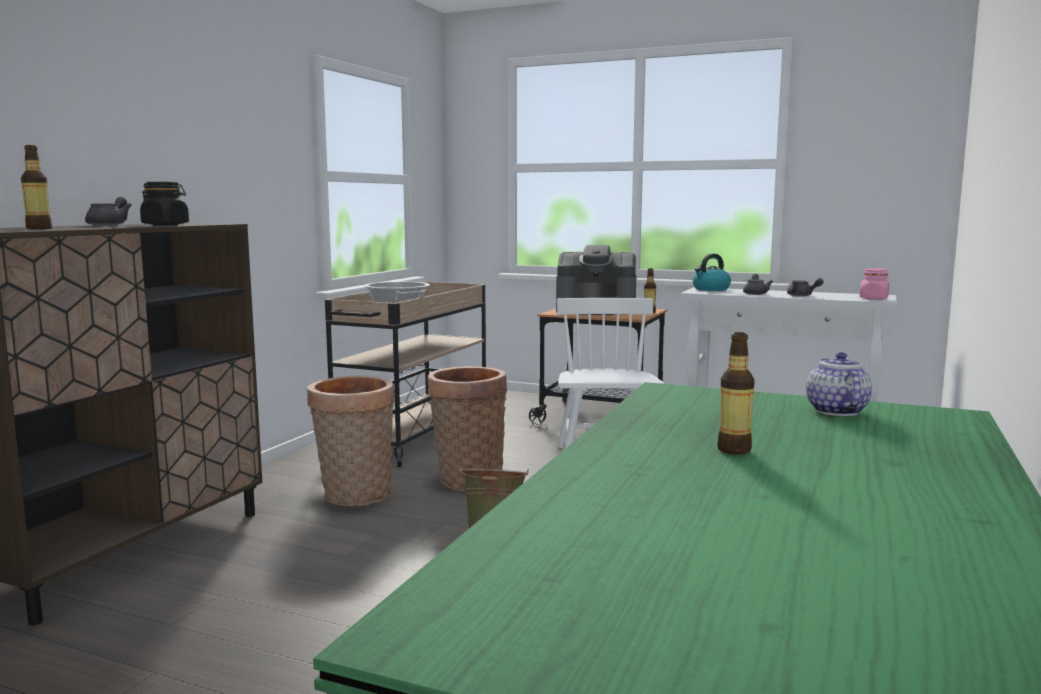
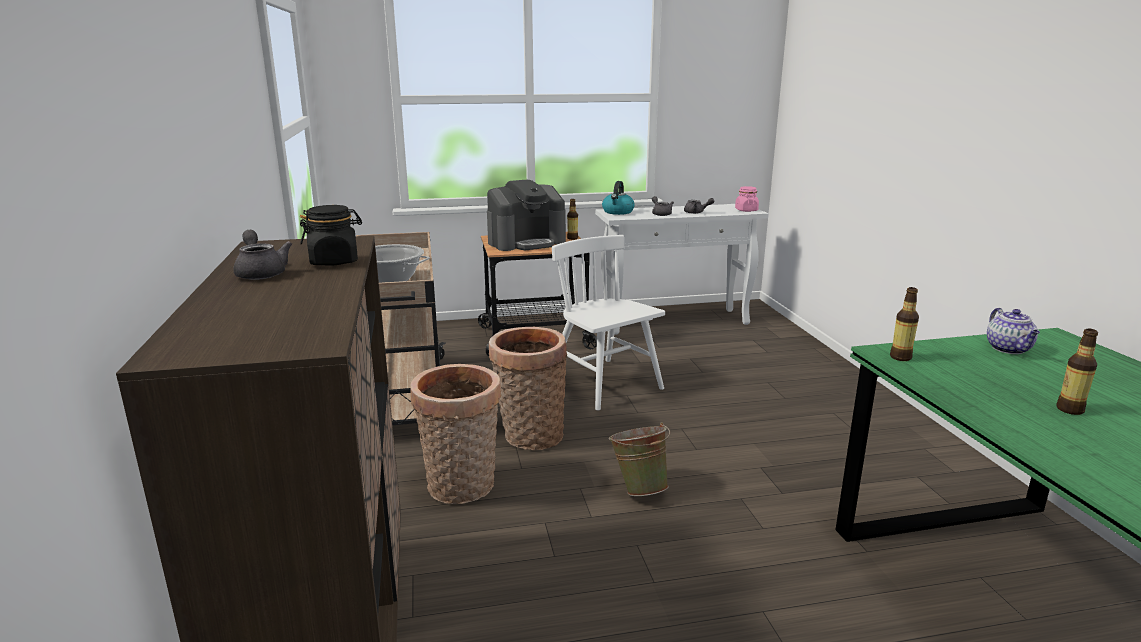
camera: 35 degrees left, 10 degrees up
bottle [21,145,52,229] -> bottle moved to [890,287,919,361]
teapot [806,352,872,416] -> teapot turned 150 degrees counterclockwise [987,308,1040,354]

